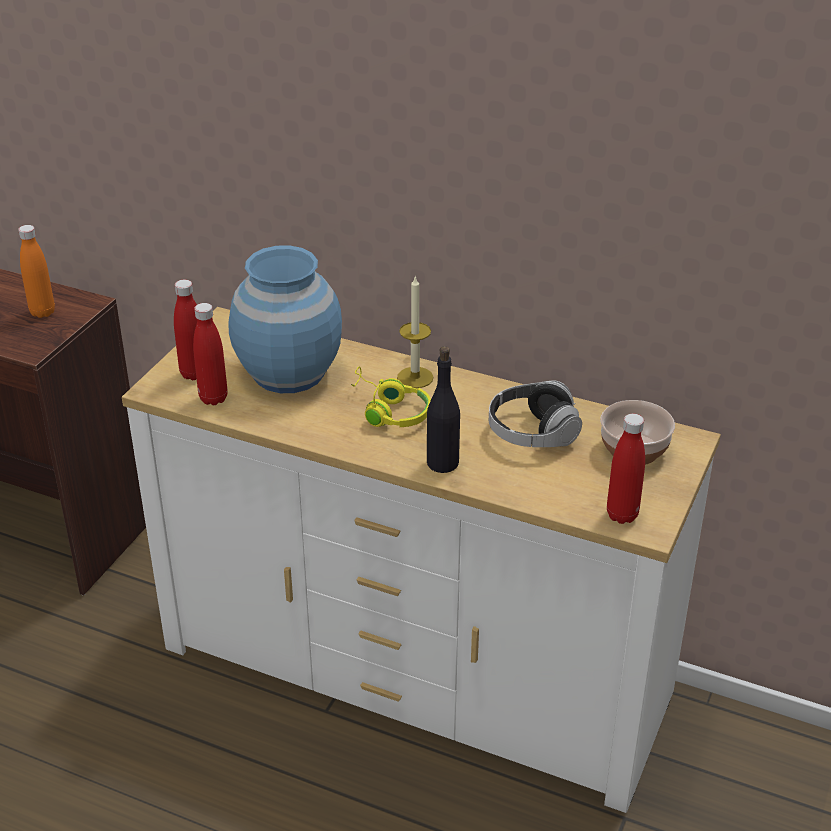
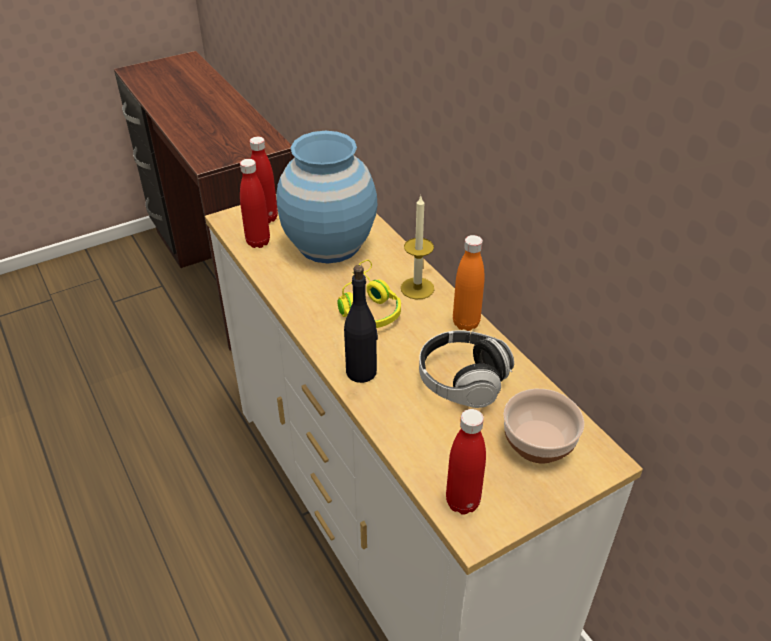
camera: 35 degrees right, 5 degrees up
orange bottle [18,225,55,318] -> orange bottle moved to [453,235,485,331]

